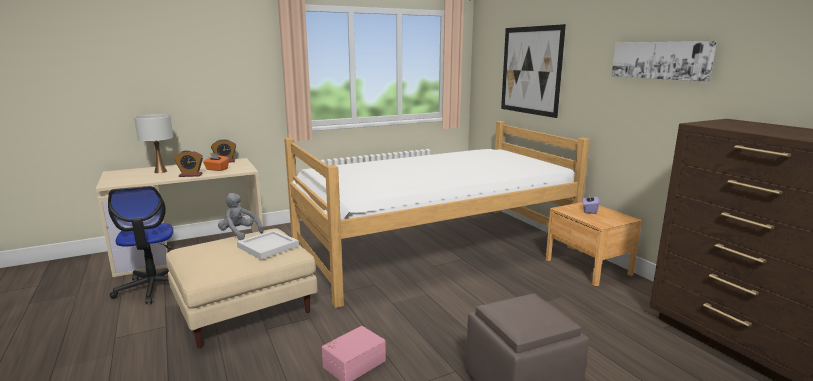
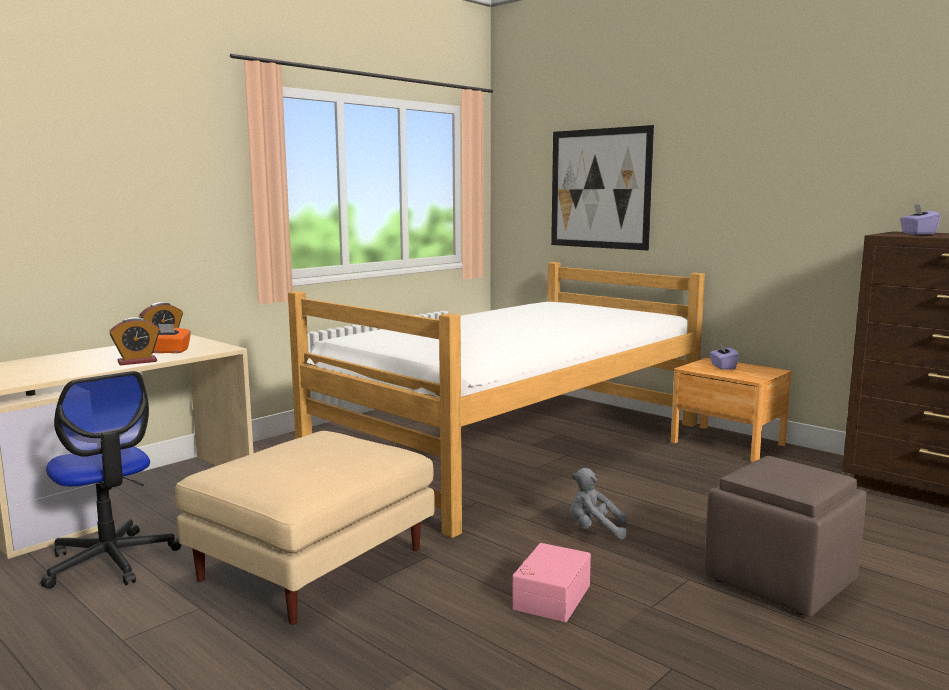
camera: 20 degrees left, 5 degrees down
white table lamp [134,114,173,173] -> none
grey plush toy [218,193,264,240] -> grey plush toy moved to [570,468,627,540]
white tray [237,230,299,259] -> none
picture [612,41,717,82] -> none
none -> purple tissue box [900,204,941,234]

